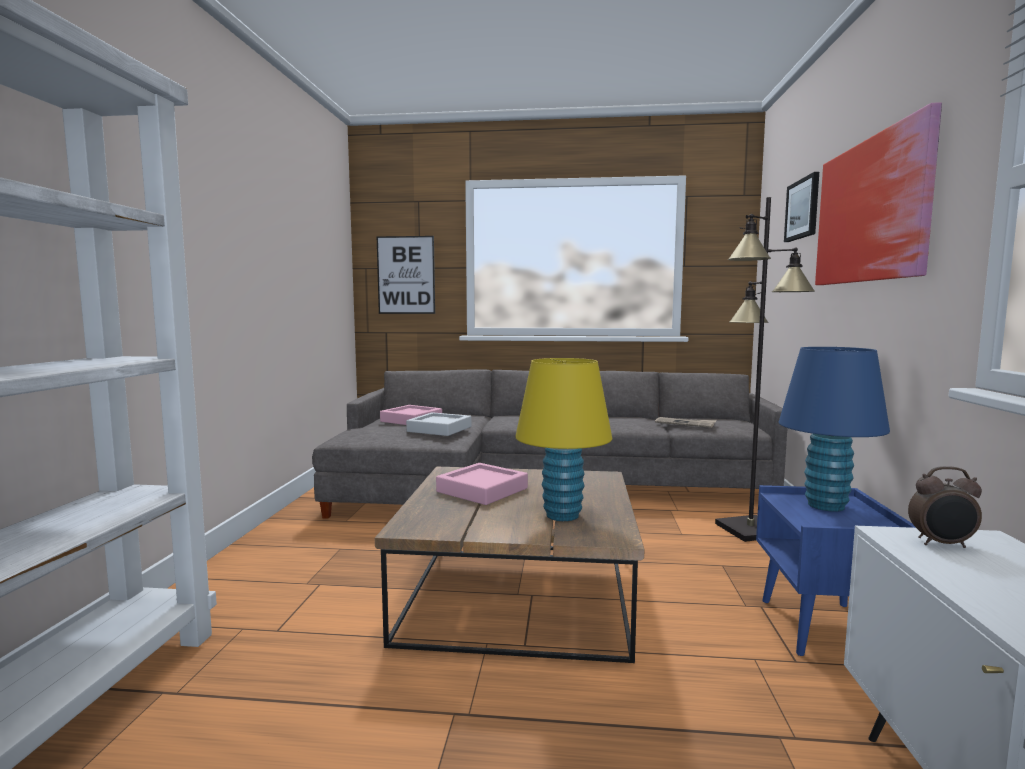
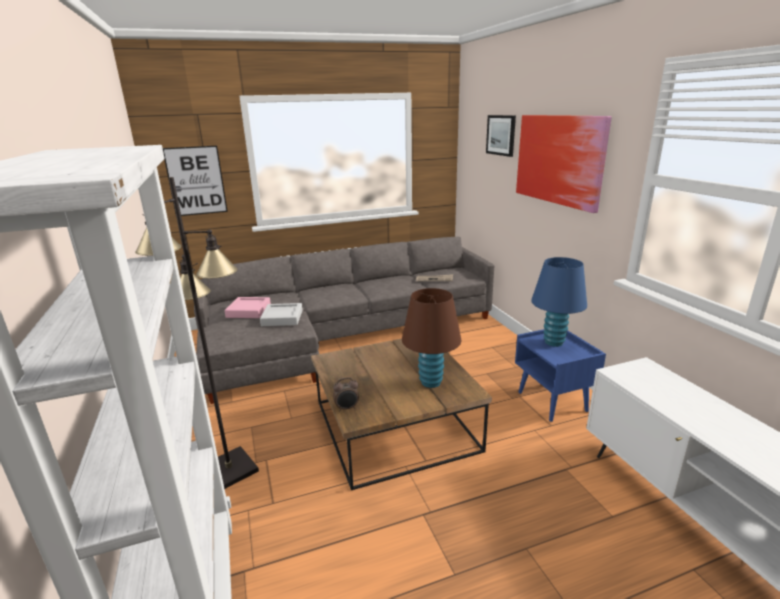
camera: 25 degrees left, 15 degrees up
pink tray [436,463,528,505] -> none
yellow table lamp [515,358,612,521] -> brown table lamp [402,288,461,388]
black floor lamp [715,197,815,542] -> black floor lamp moved to [135,177,259,489]
alarm clock [908,466,982,548] -> alarm clock moved to [333,377,359,412]

